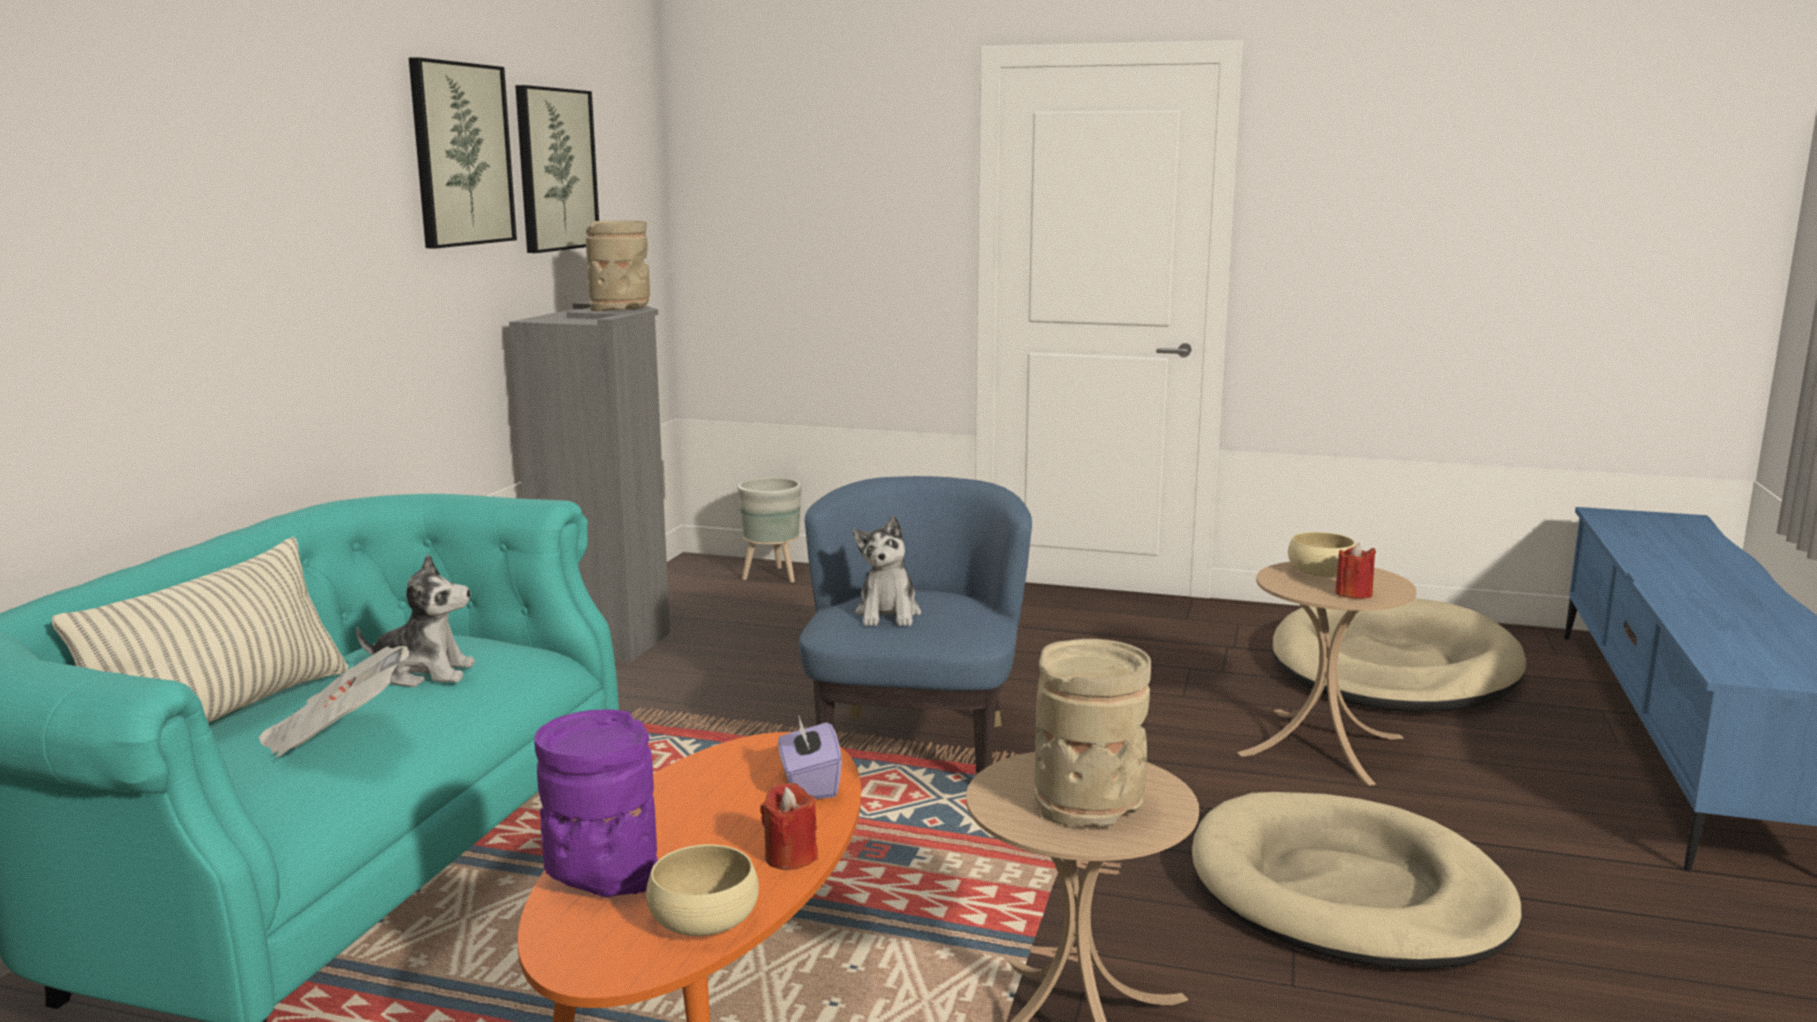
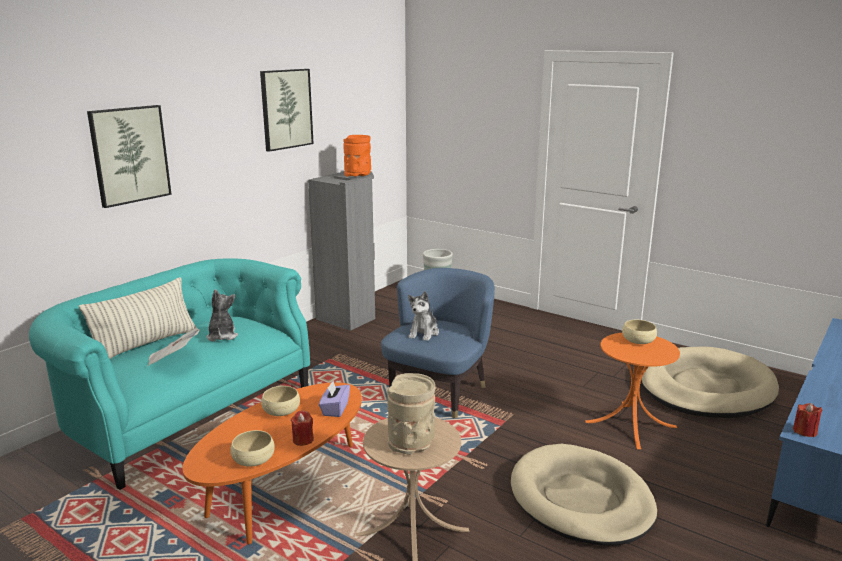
camera: 20 degrees right, 5 degrees up
plush toy [356,554,475,687] -> plush toy turned 120 degrees counterclockwise [207,289,238,341]
picture [515,85,599,253] -> picture moved to [87,105,172,208]
purple vase [534,709,658,898] -> none
beige vase [586,220,650,312] -> orange vase [343,135,371,177]
beige side table [1237,562,1416,786] -> orange side table [585,333,680,450]
red candle [1335,543,1376,599] -> red candle moved to [793,403,823,437]
none -> beige bowl [261,386,300,416]

